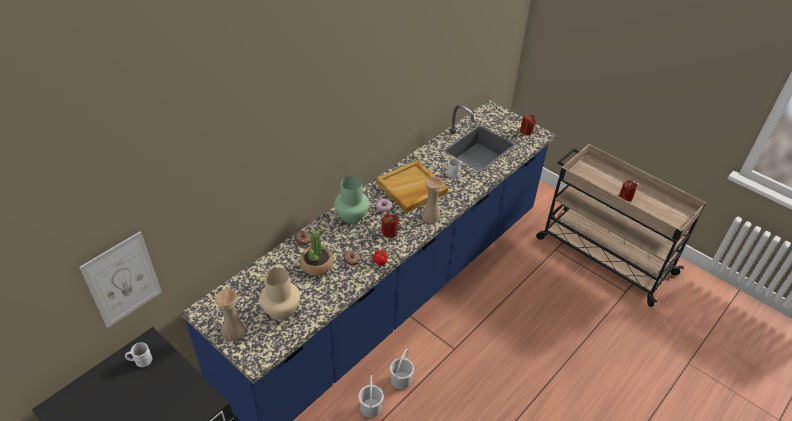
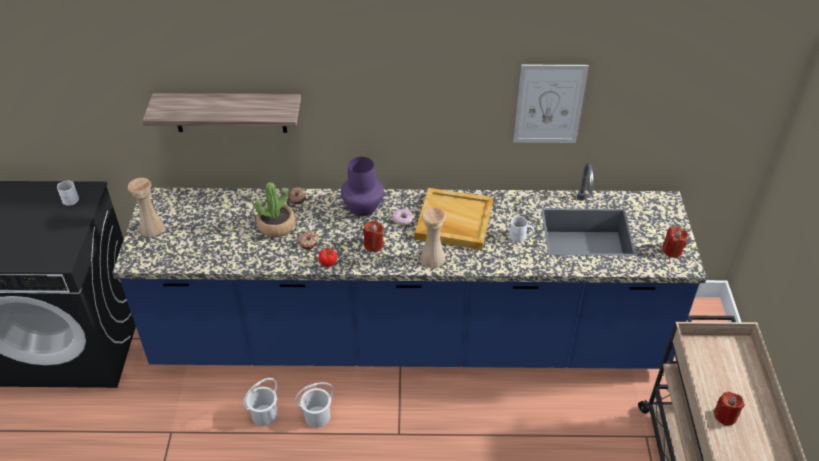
camera: 50 degrees right, 0 degrees up
picture [79,231,162,328] -> picture moved to [513,65,589,143]
beige vase [259,268,300,320] -> none
green vase [334,176,369,224] -> purple vase [341,157,384,216]
none -> shelf [142,93,301,133]

